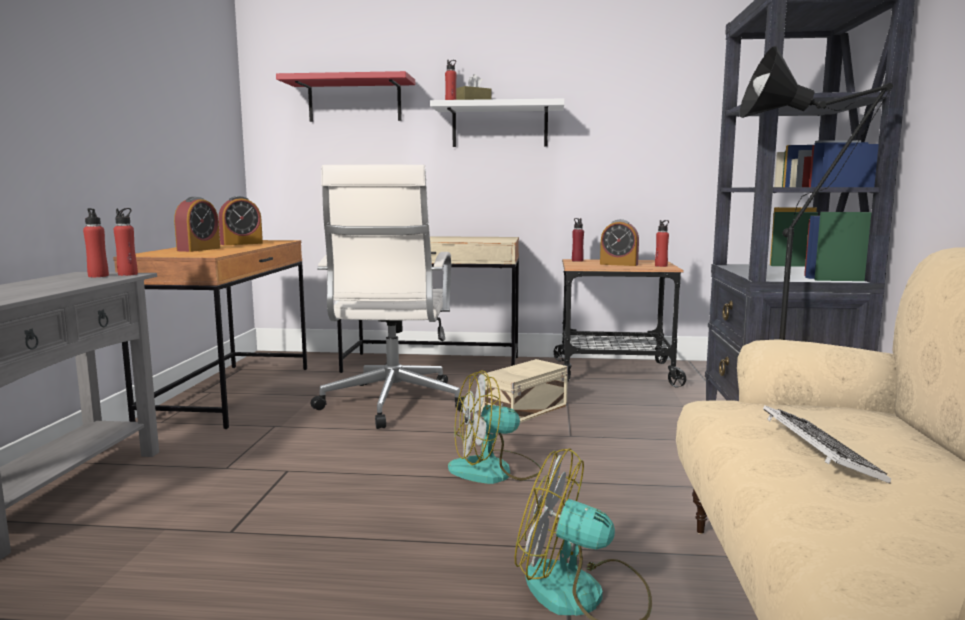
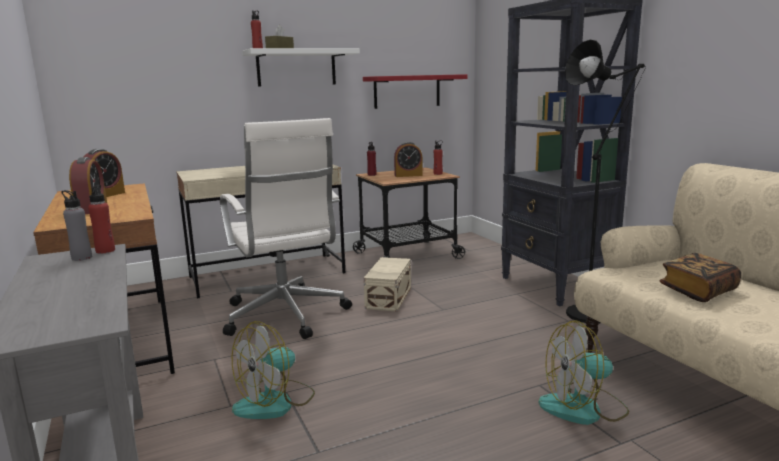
camera: 30 degrees left, 5 degrees up
red bottle [83,208,109,277] -> grey bottle [61,190,92,261]
red shelf [276,71,415,122] -> red shelf moved to [363,74,467,109]
fan [448,370,542,484] -> fan moved to [232,321,315,419]
keyboard [763,405,891,484] -> book [659,253,741,302]

